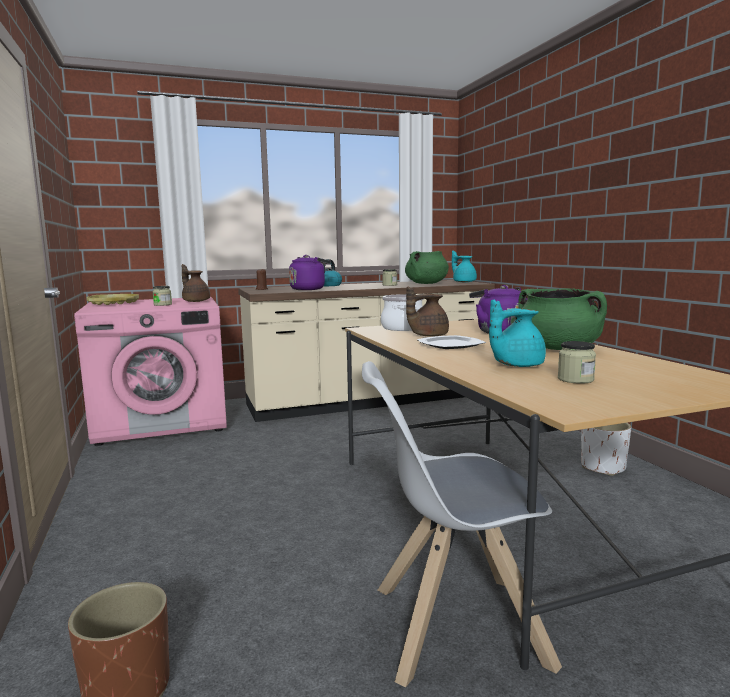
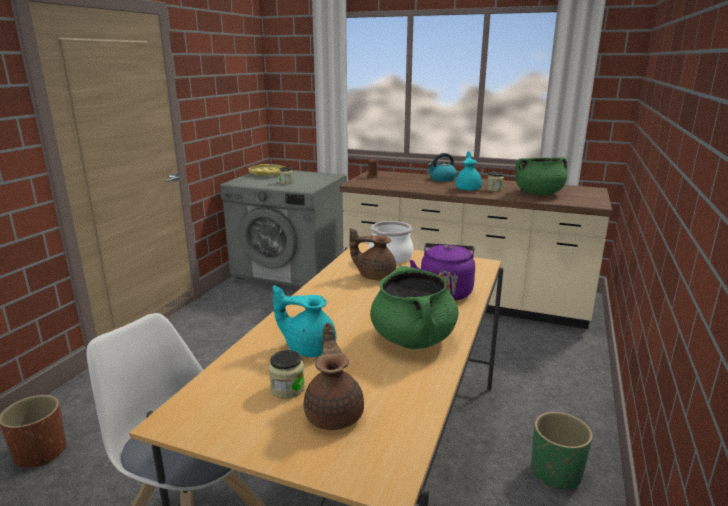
camera: 40 degrees right, 10 degrees up
pink washing machine [74,297,227,446] -> grey washing machine [220,170,347,288]
brown teapot [182,264,210,302] -> brown teapot moved to [304,323,364,430]
purple kettle [289,255,331,290] -> none
plate [417,335,486,349] -> none
turquoise teapot [452,250,477,282] -> turquoise teapot moved to [456,151,482,191]
white planter [581,423,631,476] -> green planter [531,412,593,489]

